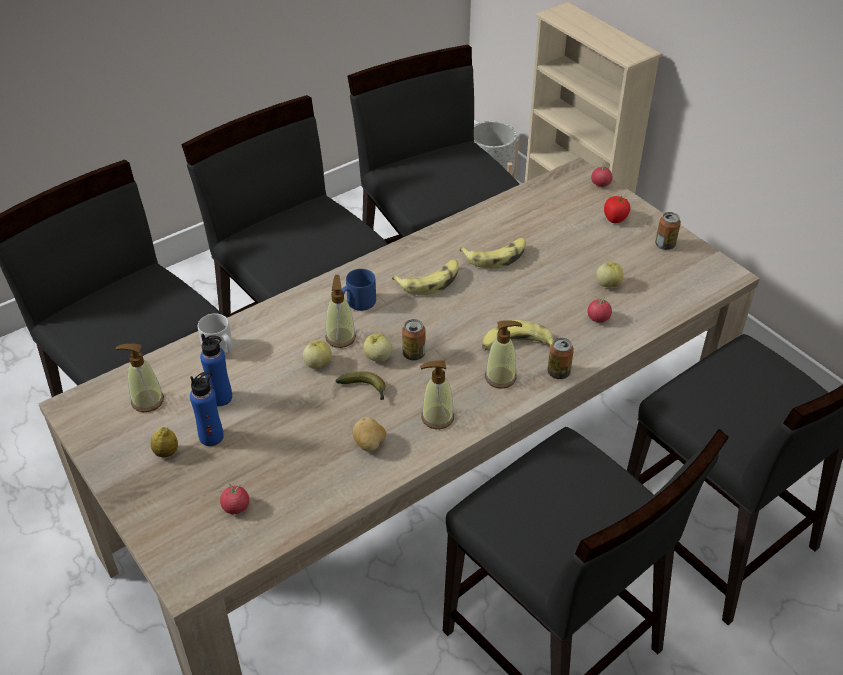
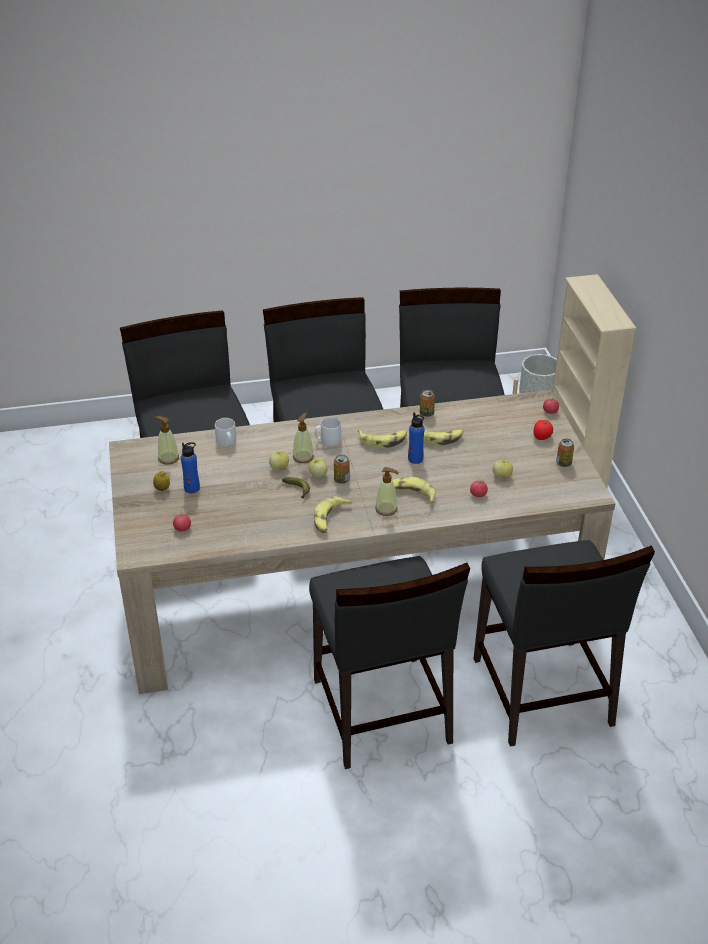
camera: 25 degrees right, 5 degrees down
blue bottle [200,334,232,406] -> blue bottle moved to [408,412,425,464]
blue mug [342,269,376,311] -> grey mug [315,417,341,446]
potato [353,417,386,452] -> none
soap dispenser [420,360,454,429] -> banana [314,496,352,533]
can [547,338,574,379] -> can moved to [420,390,435,417]

